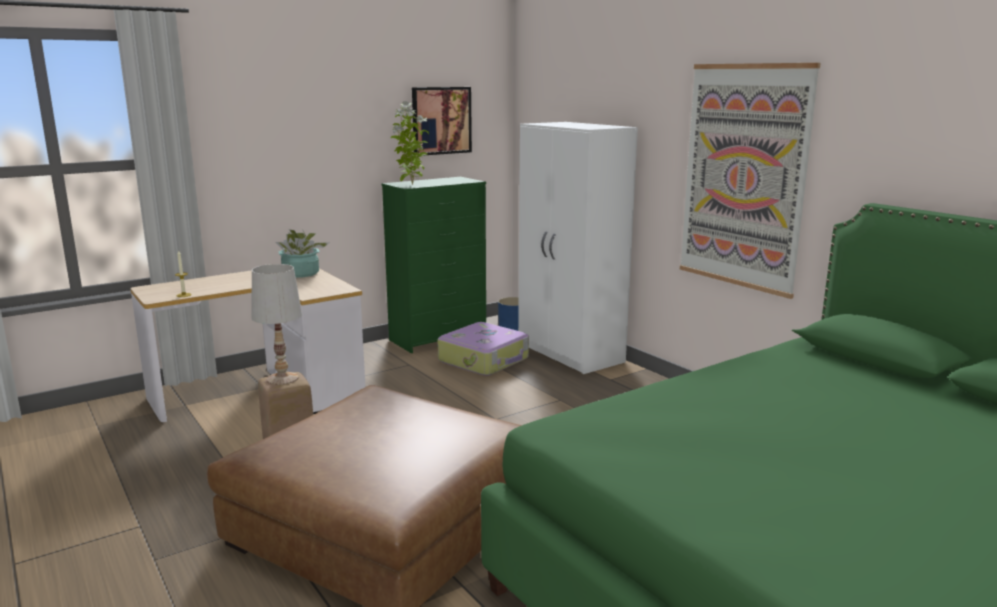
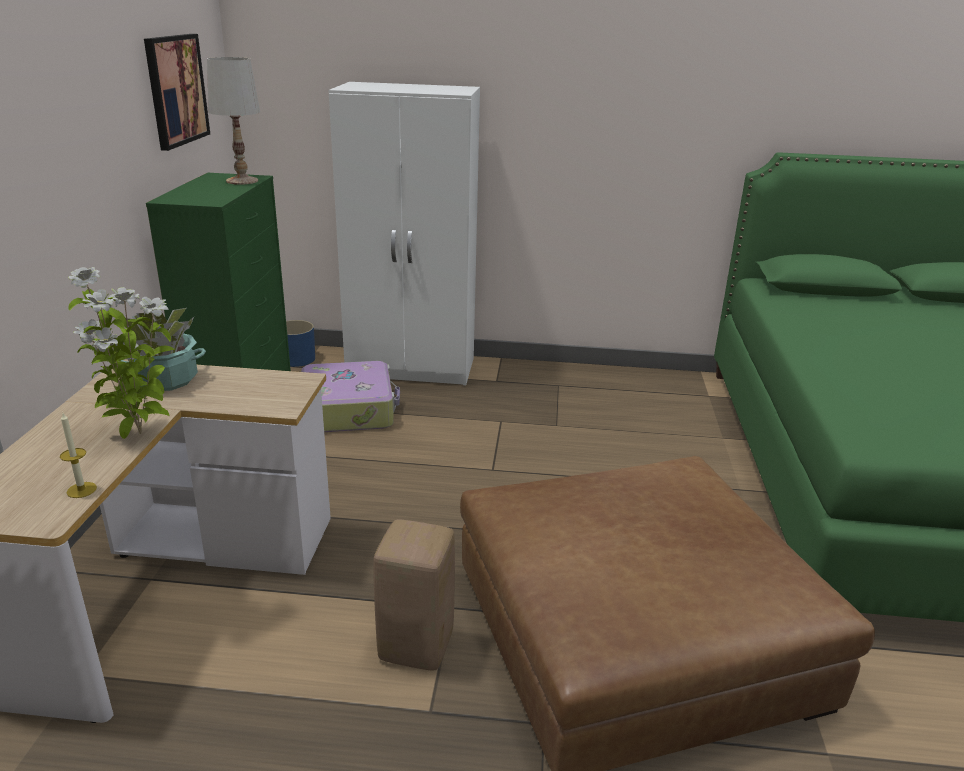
camera: 50 degrees left, 10 degrees up
white table lamp [252,264,302,385] -> white table lamp moved to [207,57,260,185]
potted plant [390,101,429,185] -> potted plant moved to [68,267,175,439]
picture [680,63,820,299] -> none

